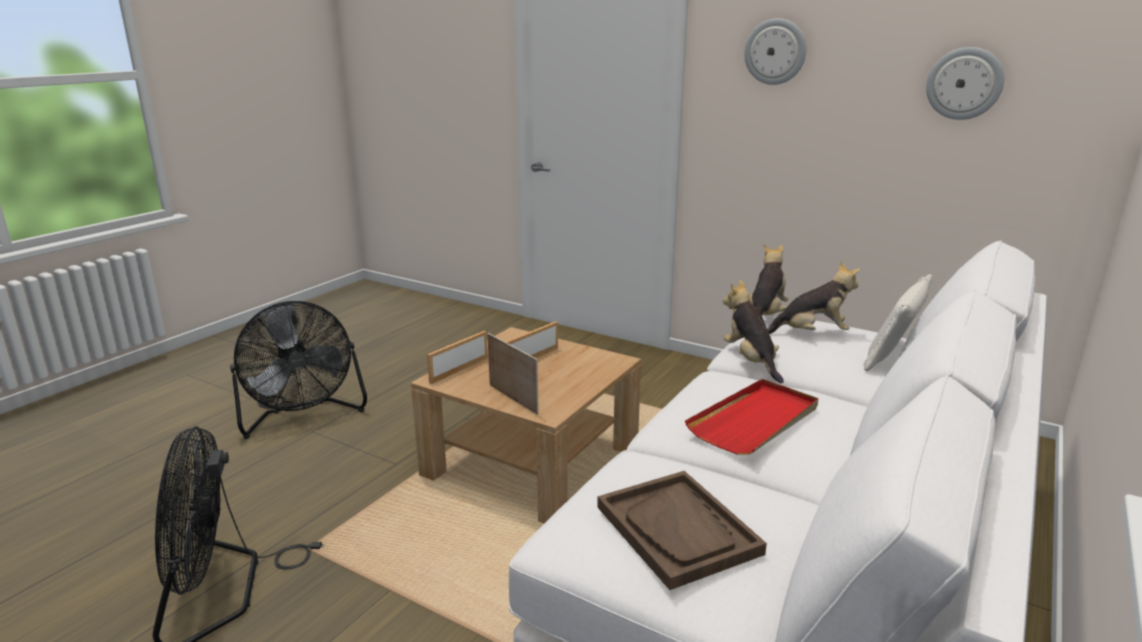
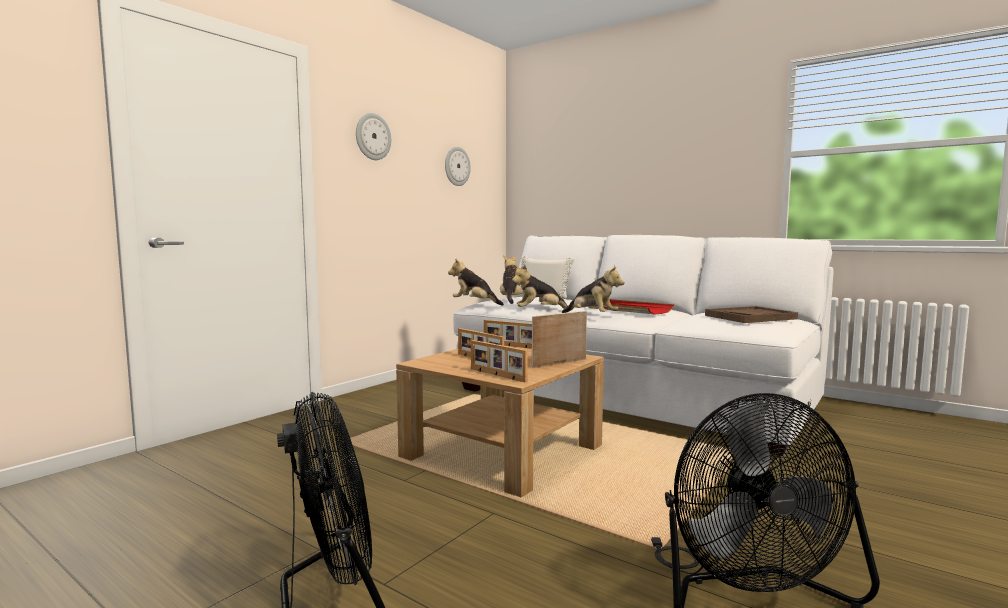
camera: 85 degrees left, 15 degrees down
none -> picture frame [484,320,532,349]
none -> plush toy [562,265,625,313]

